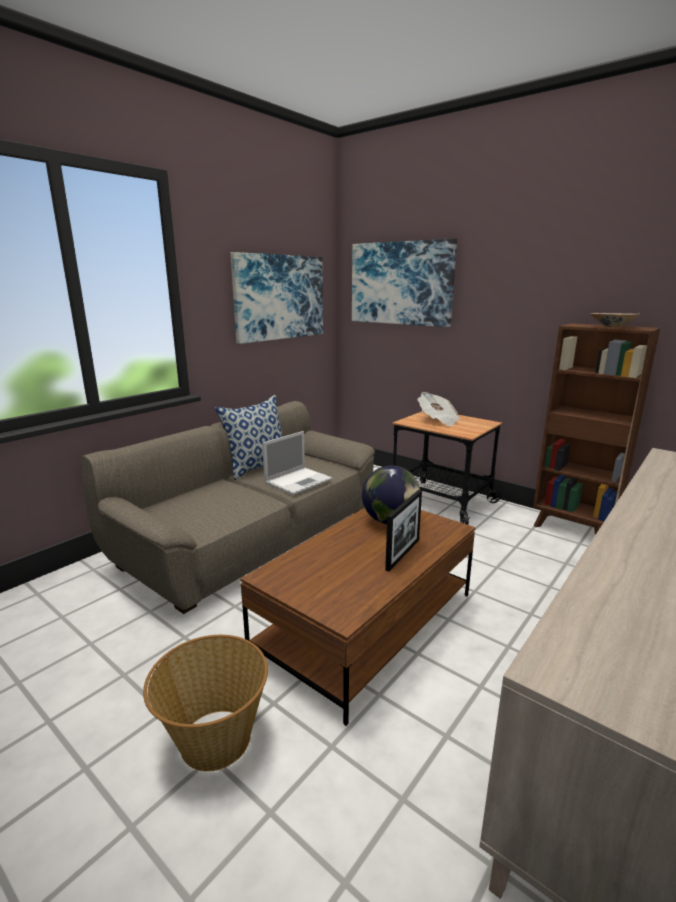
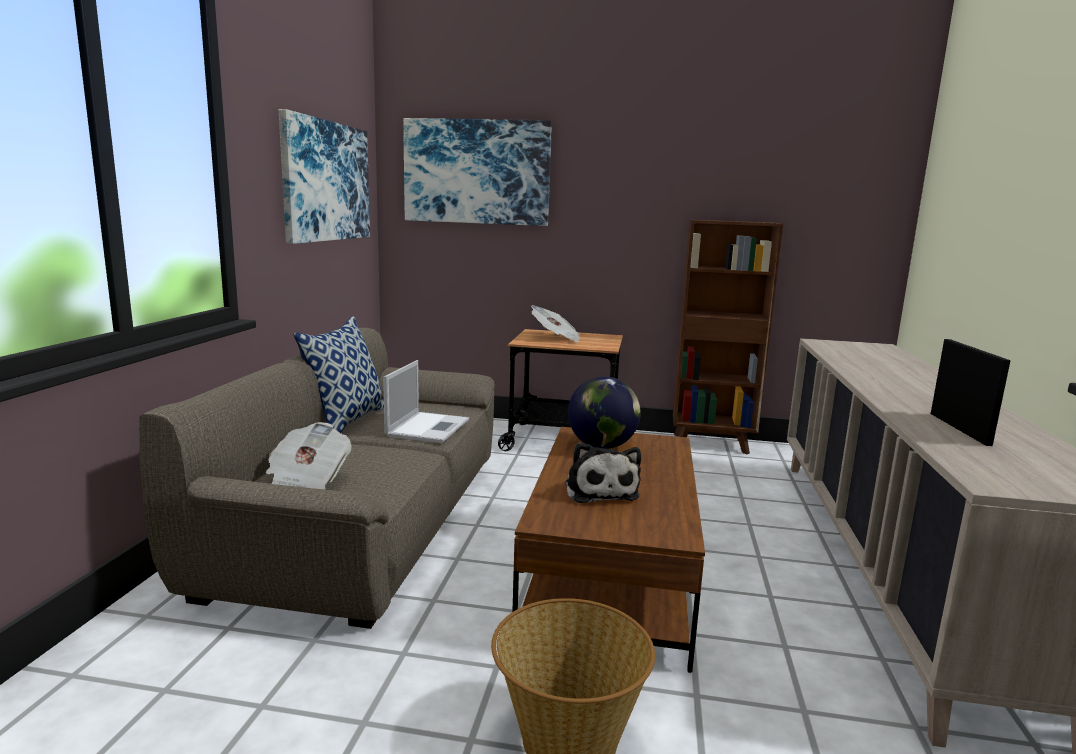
camera: 30 degrees left, 5 degrees down
picture frame [385,490,422,571] -> picture frame moved to [931,339,1011,446]
beige bowl [590,313,639,327] -> none
none -> newspaper [266,422,352,490]
none -> plush toy [565,442,641,503]

